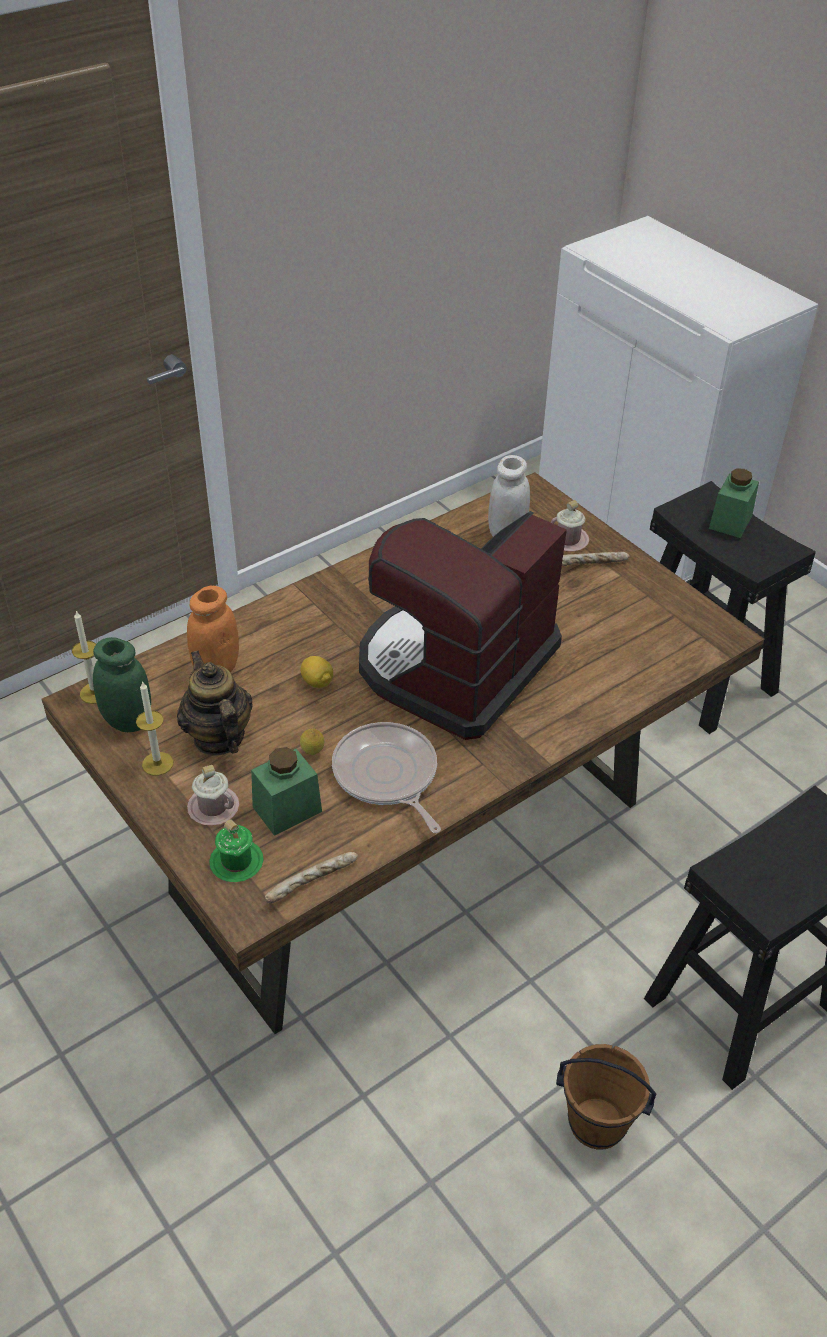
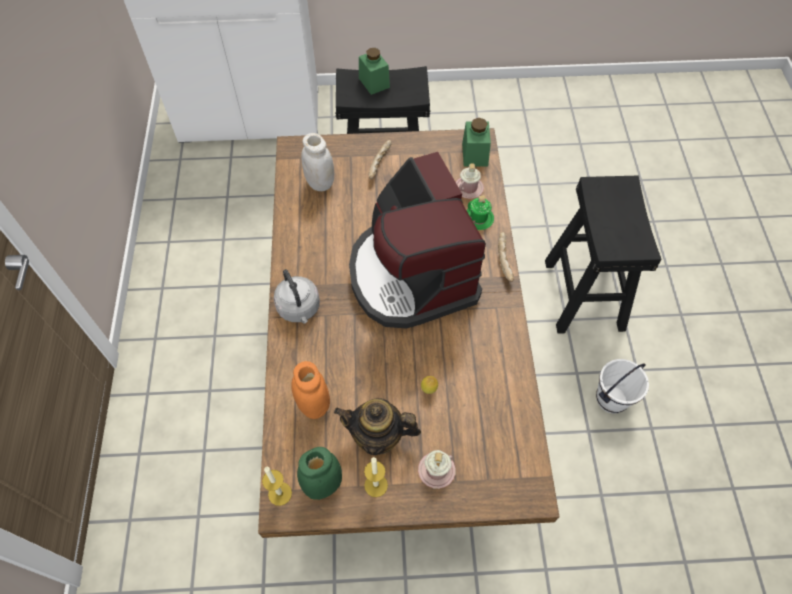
camera: 55 degrees left, 15 degrees up
green mug [209,819,264,882] -> green mug moved to [466,195,494,230]
green jar [251,747,322,836] -> green jar moved to [462,118,491,166]
bread [265,852,358,903] -> bread moved to [498,232,514,282]
lemon [300,656,333,688] -> none
frying pan [332,722,441,833] -> none
pink mug [550,500,589,552] -> pink mug moved to [456,163,484,199]
brown bucket [556,1044,656,1150] -> white bucket [596,359,649,414]
none -> grey kettle [274,269,320,324]

